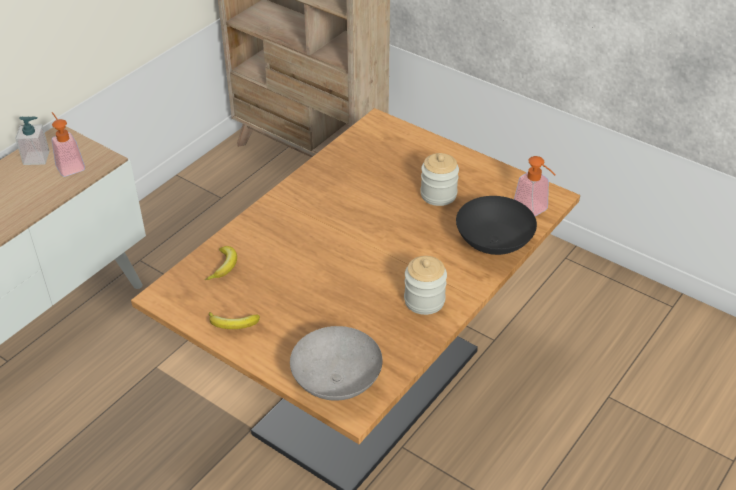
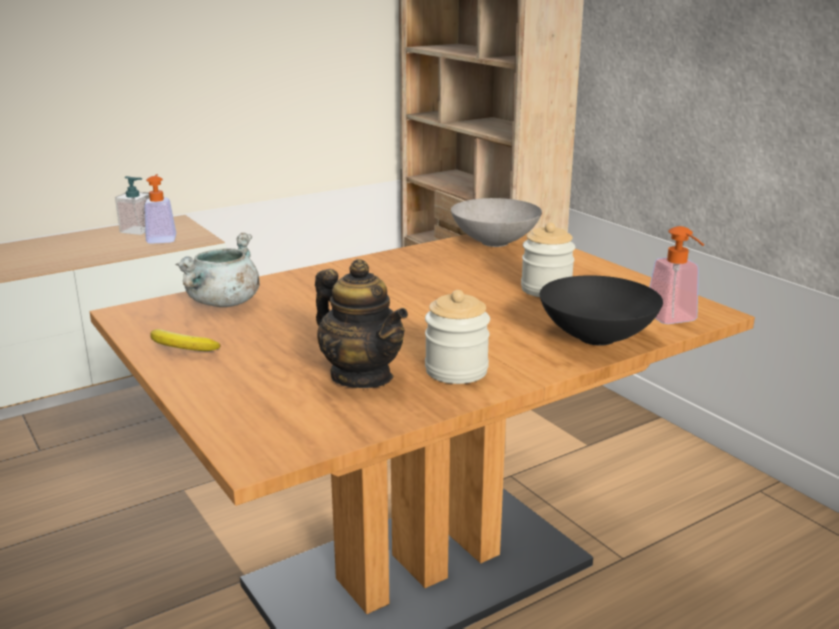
camera: 20 degrees right, 20 degrees down
banana [205,246,237,280] -> grey cooking pot [175,233,260,307]
grey bowl [290,326,383,401] -> grey bowl moved to [451,198,542,247]
none -> teapot [315,259,408,388]

